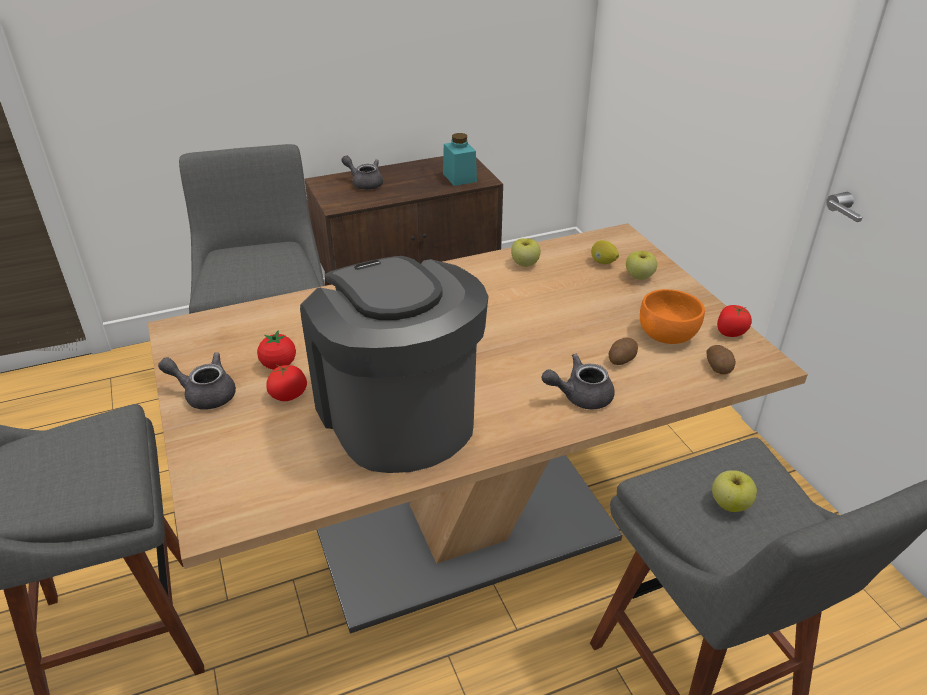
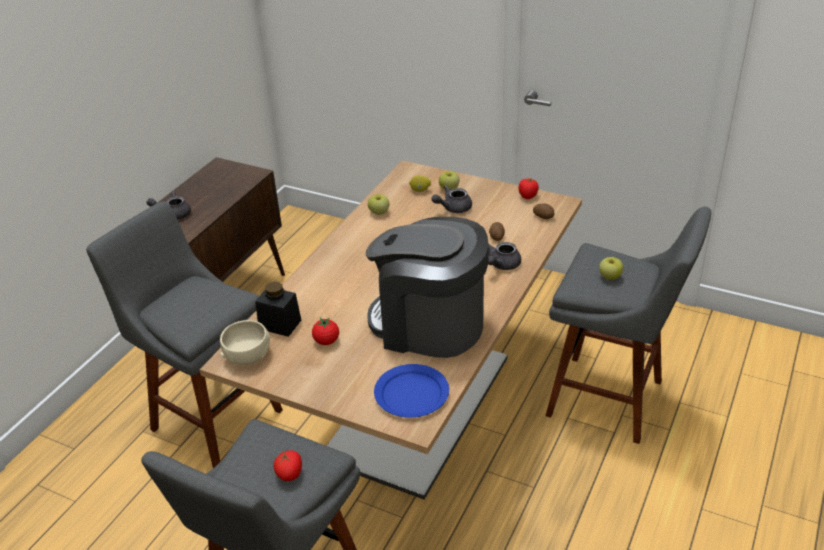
camera: 40 degrees left, 0 degrees up
grey teapot [158,352,236,410] -> grey teapot moved to [431,185,472,213]
tomato [266,365,307,401] -> tomato moved to [274,450,302,481]
turquoise jar [443,133,477,186] -> none
orange bowl [640,289,705,344] -> none
none -> beige bowl [220,320,270,365]
none -> black jar [255,282,301,337]
none -> blue plate [374,364,449,418]

